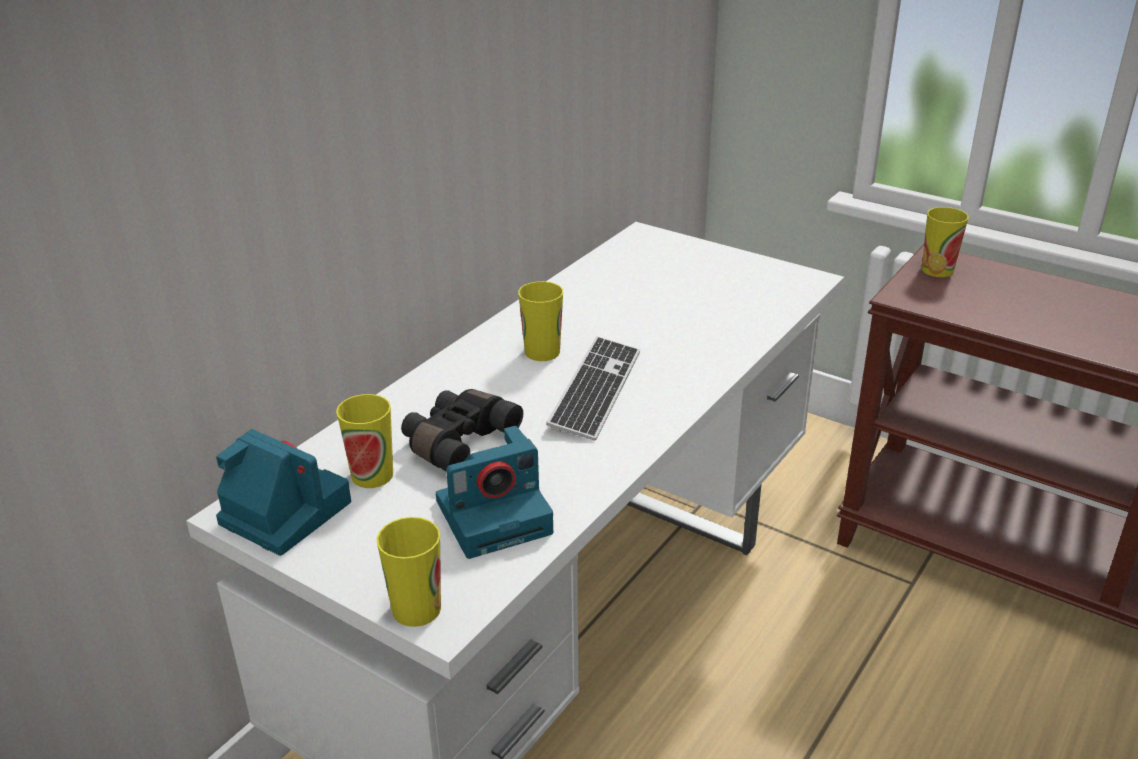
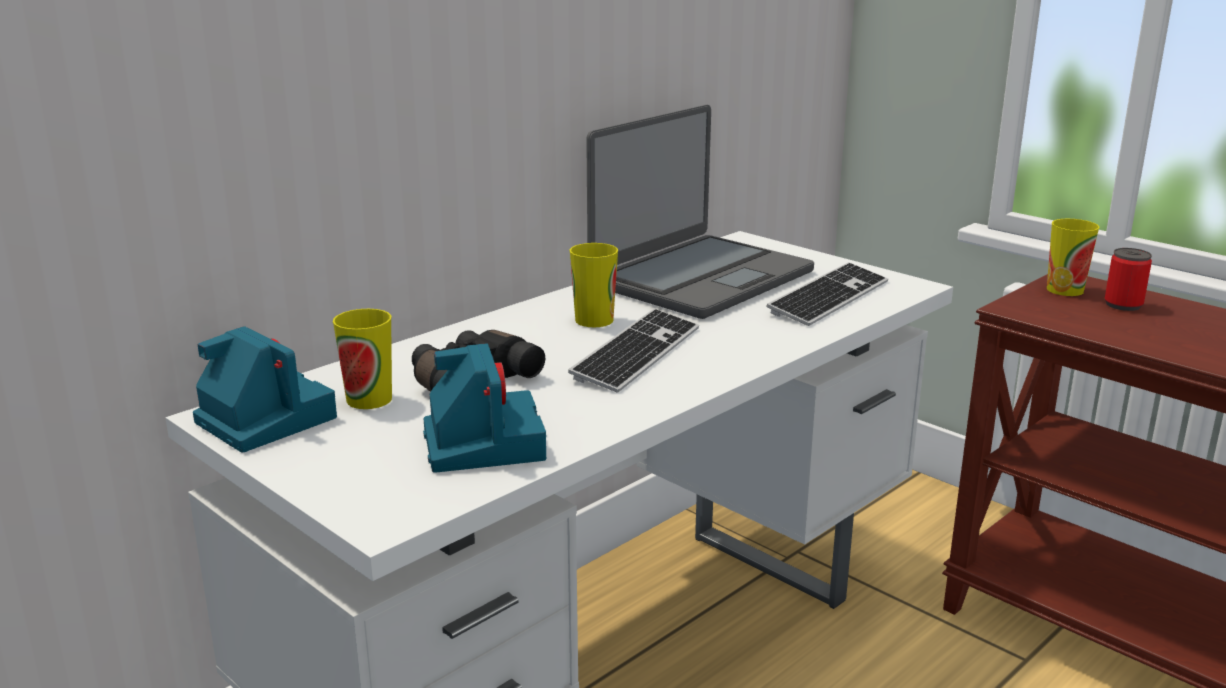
camera: 10 degrees right, 10 degrees down
cup [376,517,441,627] -> none
camera [436,426,553,559] -> camera turned 90 degrees counterclockwise [423,343,546,473]
none -> laptop [586,105,814,319]
none -> keyboard [766,262,888,326]
none -> can [1105,248,1152,311]

